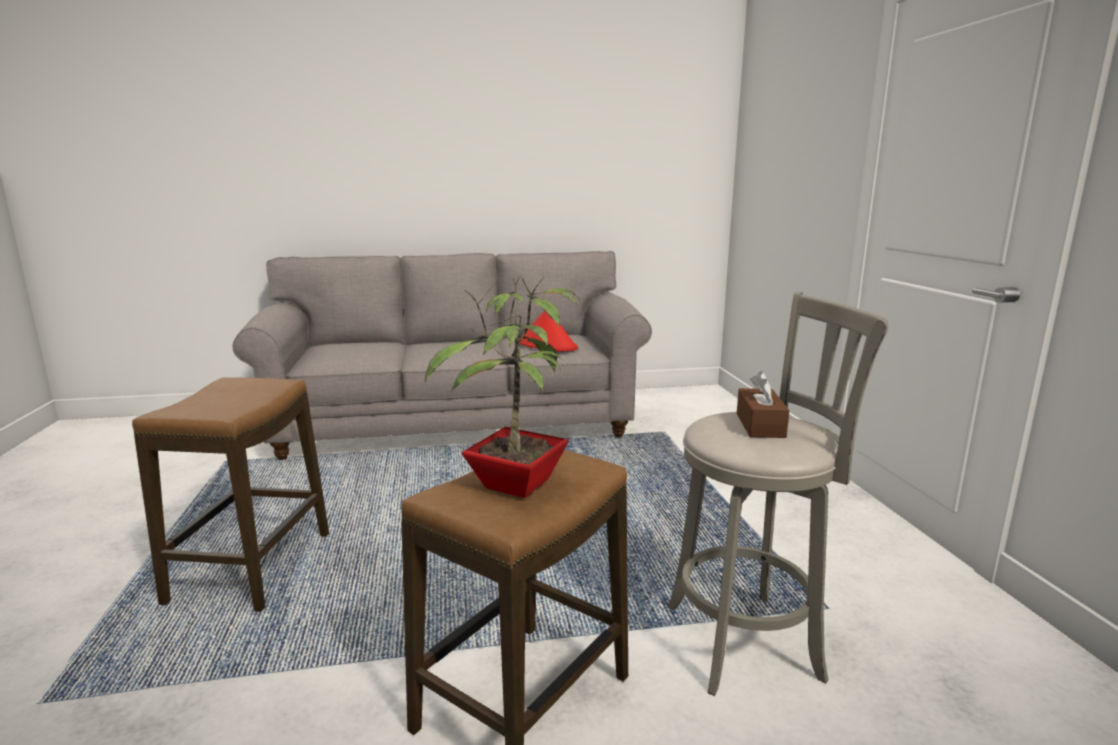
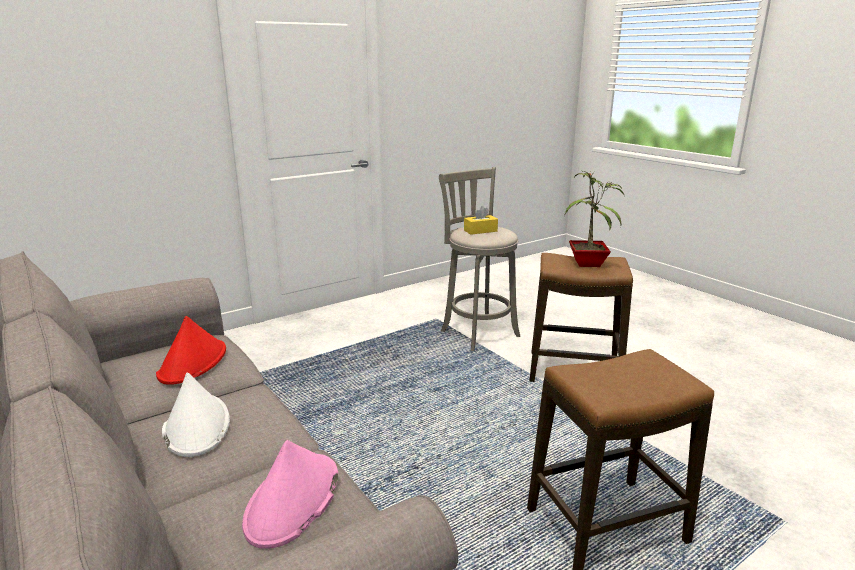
camera: 115 degrees left, 5 degrees up
brown tissue box [737,371,790,438] -> yellow tissue box [464,206,498,235]
none -> white hat [162,372,230,457]
none -> pink hat [242,440,338,549]

